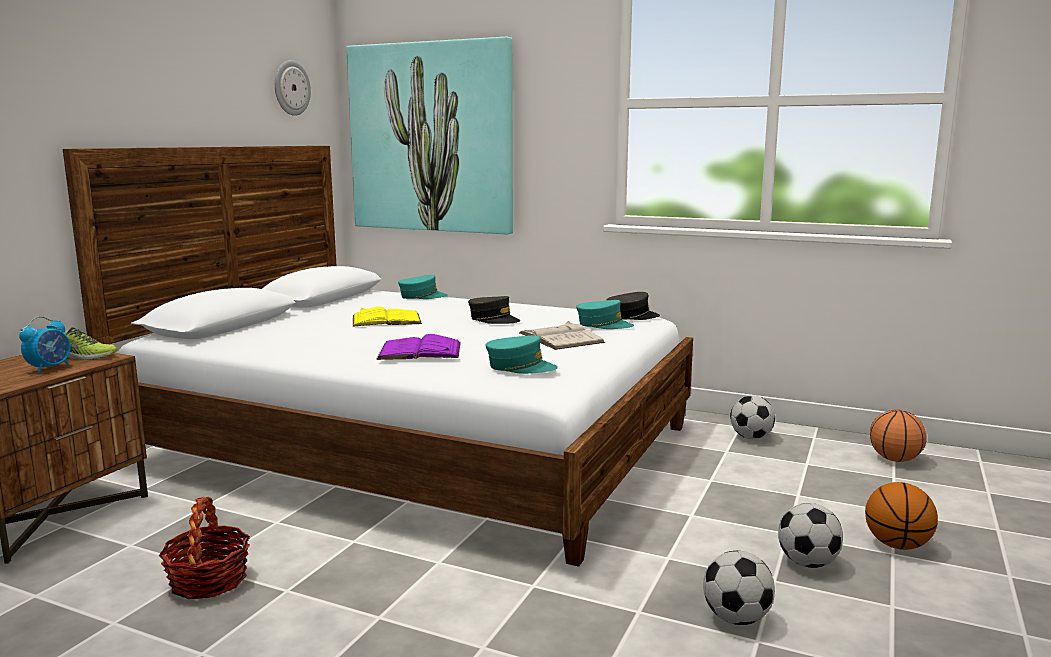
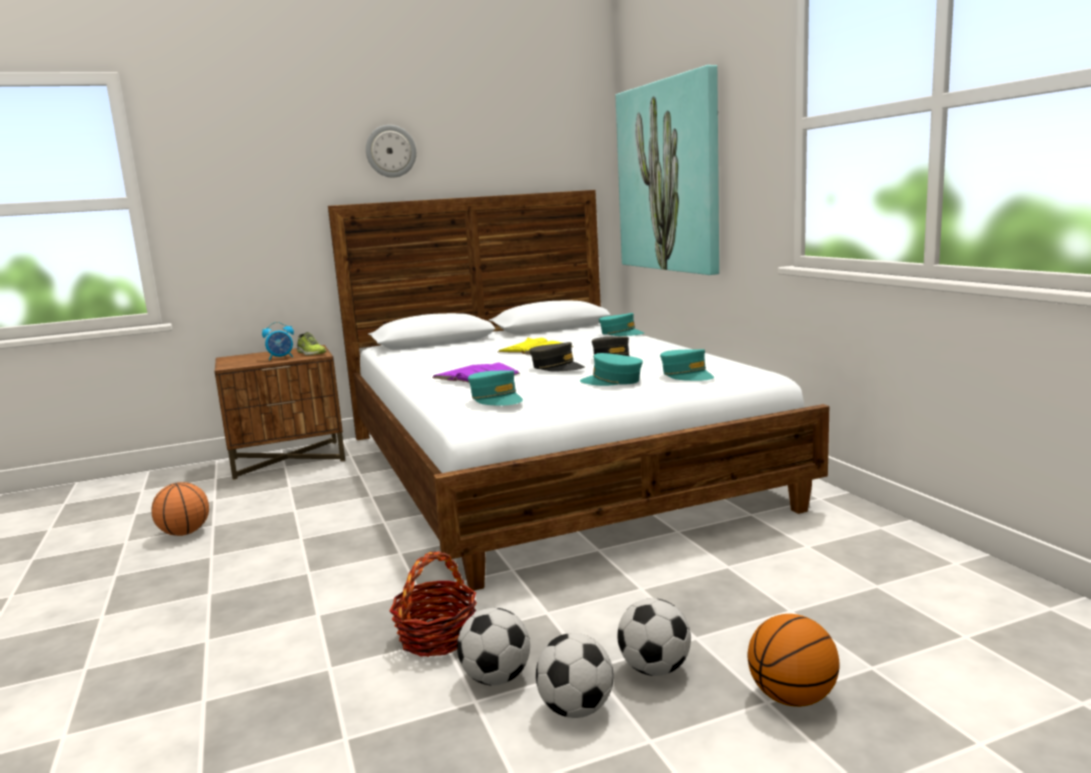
camera: 45 degrees right, 0 degrees up
basket [159,497,250,599] -> basket moved to [390,551,477,657]
wall clock [275,60,311,116] -> wall clock moved to [366,125,416,178]
white book [519,321,605,350] -> turquoise cap [580,353,643,386]
grey cap [606,292,660,320] -> grey cap moved to [529,342,584,371]
football [730,395,775,439] -> football moved to [536,633,614,718]
basketball [870,410,927,462] -> basketball moved to [151,482,209,536]

